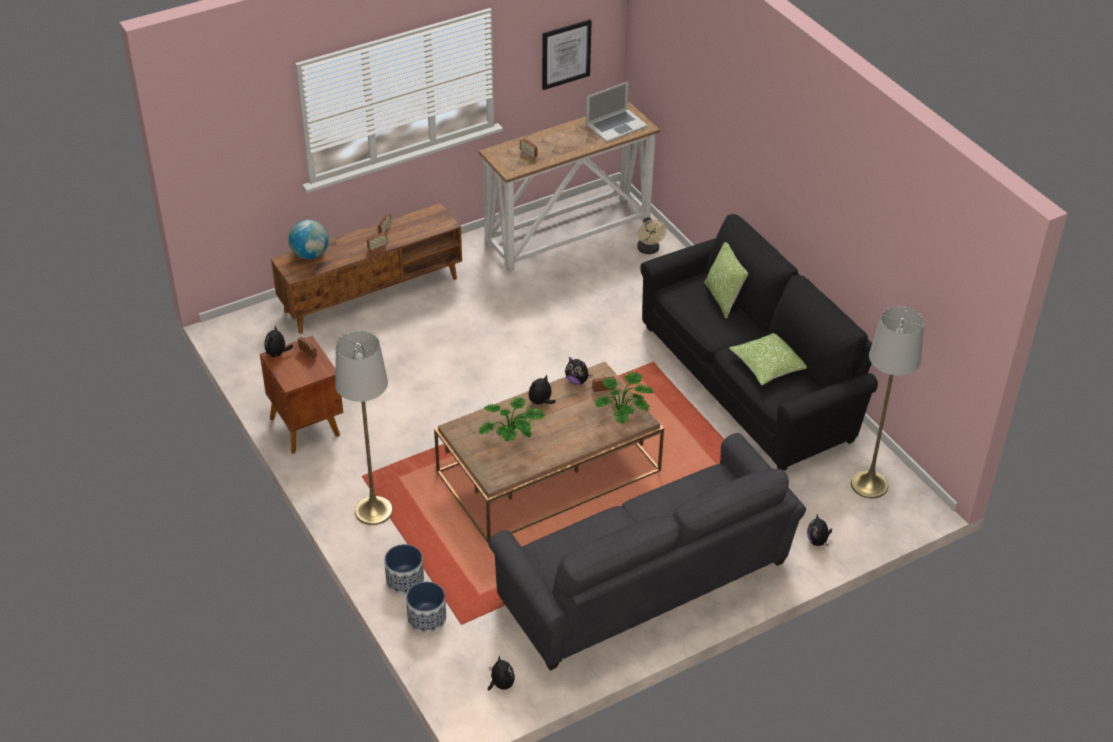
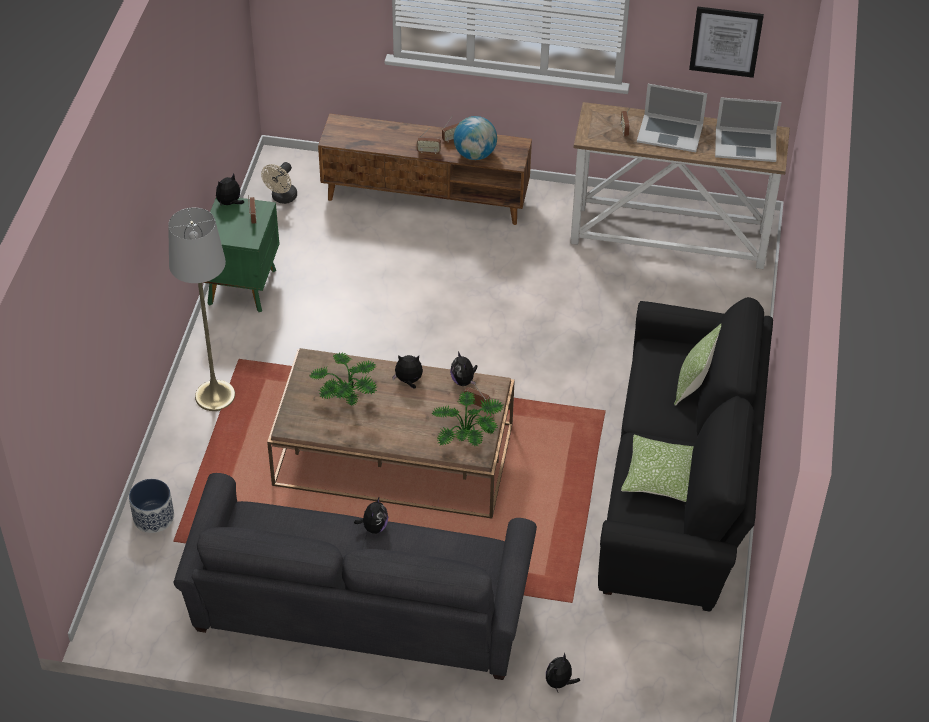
camera: 40 degrees right, 5 degrees up
brown nightstand [260,336,343,454] -> green nightstand [204,198,280,313]
globe [289,220,329,259] -> globe moved to [453,116,497,160]
planter [384,544,424,595] -> none
plush toy [488,655,515,690] -> plush toy moved to [354,498,388,534]
beige fan [637,217,667,254] -> beige fan moved to [261,162,297,204]
grey floor lamp [851,306,924,498] -> none
none -> laptop [637,84,707,152]

